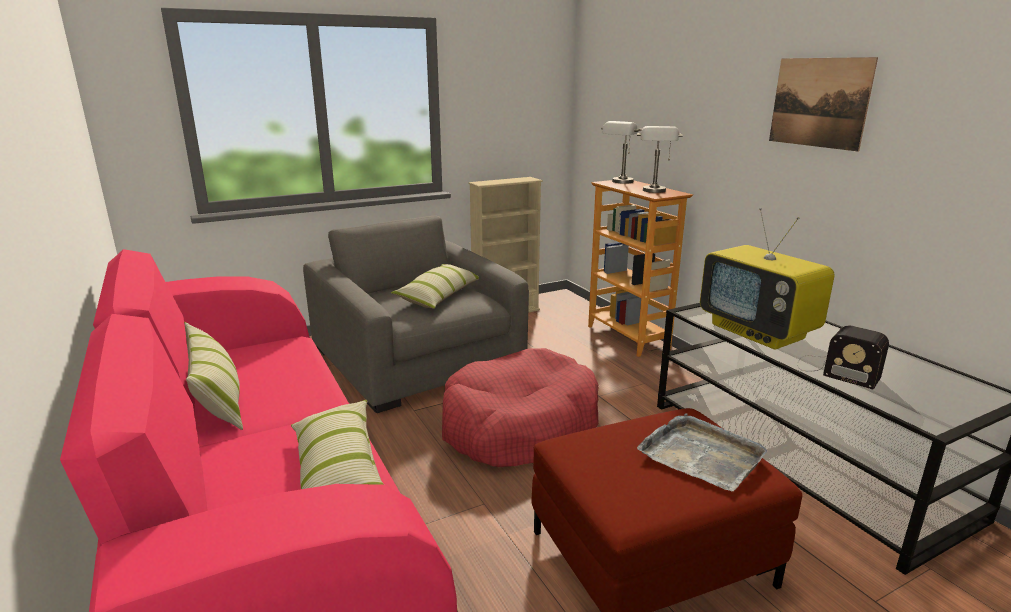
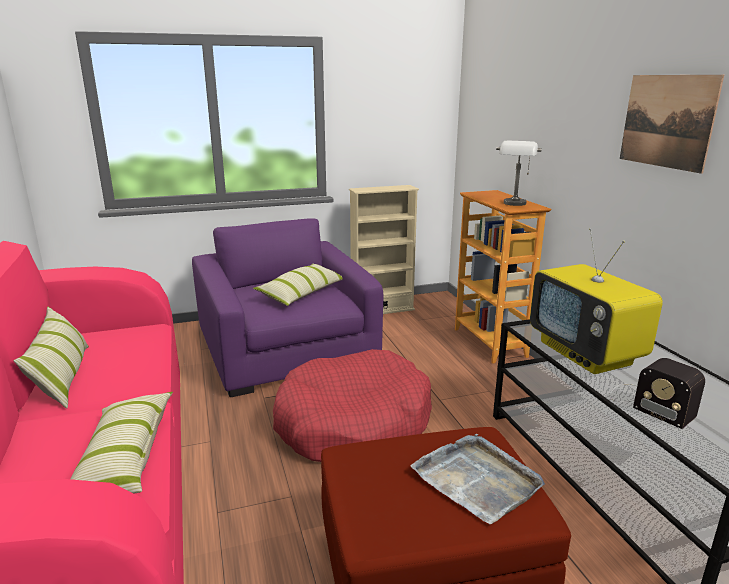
camera: 10 degrees right, 0 degrees up
grey armchair [303,216,529,413] -> purple armchair [192,218,384,397]
grey table lamp [601,121,642,184] -> none

